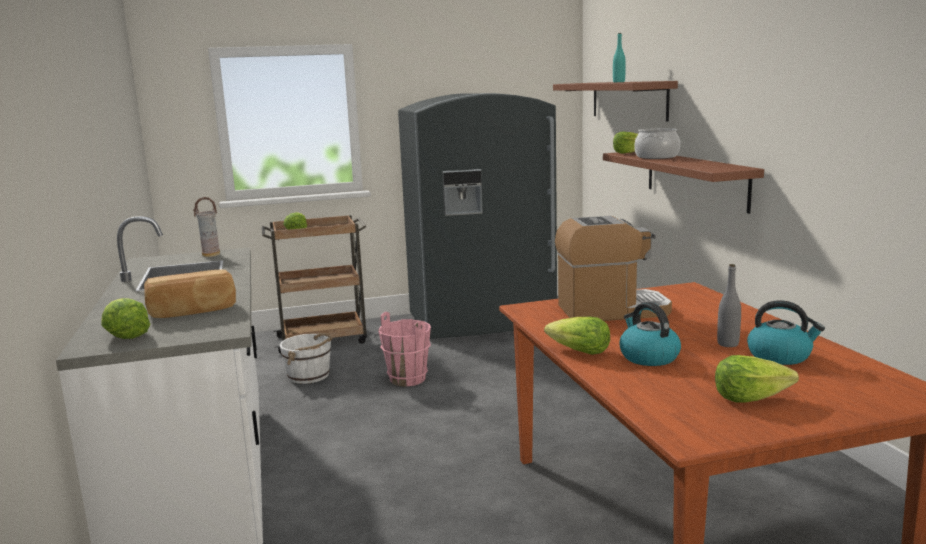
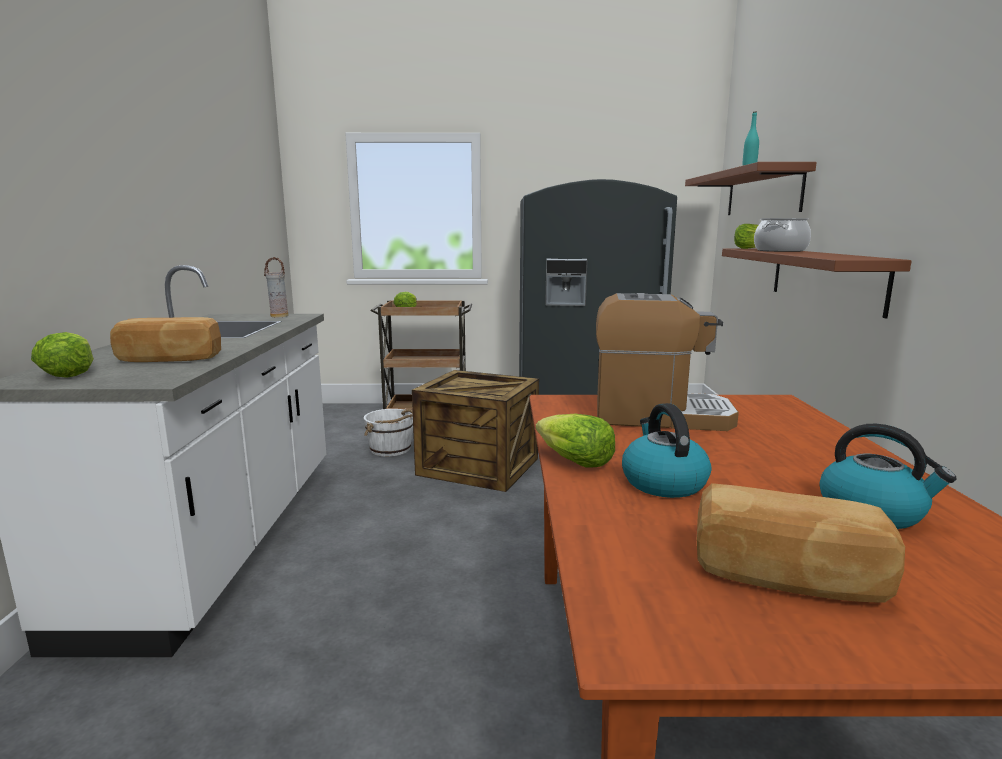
camera: 15 degrees right, 0 degrees up
pink bucket [378,312,431,386] -> crate [412,370,539,492]
lettuce [715,355,799,403] -> bread [697,483,905,603]
grey bottle [717,264,741,347] -> none

